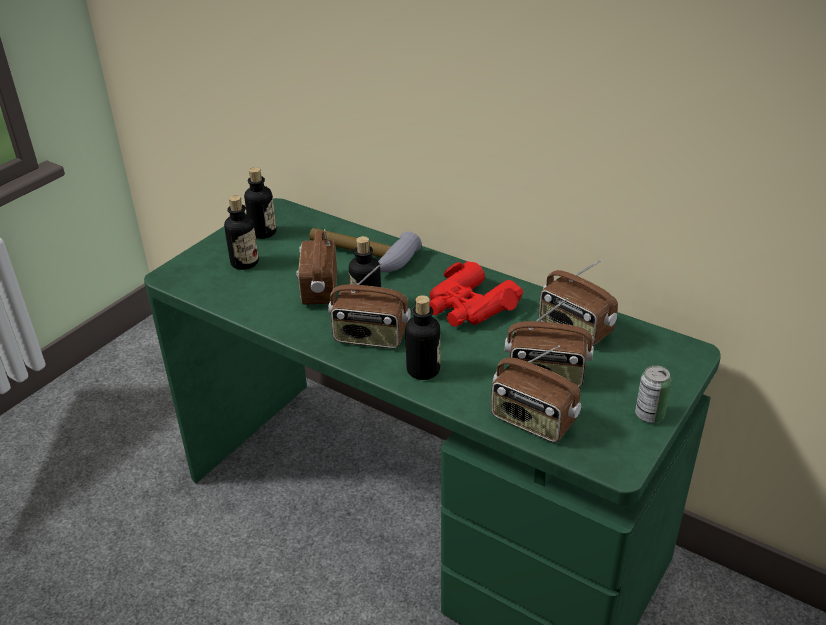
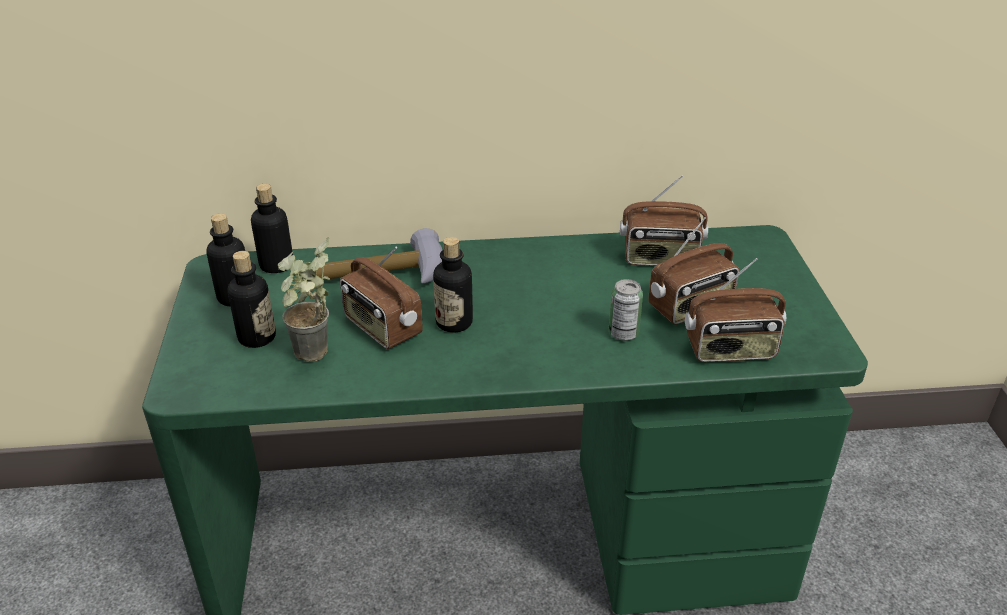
camera: 40 degrees left, 0 degrees up
radio [328,262,411,348] -> none
bottle [405,295,440,380] -> bottle moved to [251,184,293,273]
red binoculars [430,261,523,327] -> none
can [635,365,672,423] -> can moved to [608,279,643,341]
none -> potted plant [278,237,330,362]

